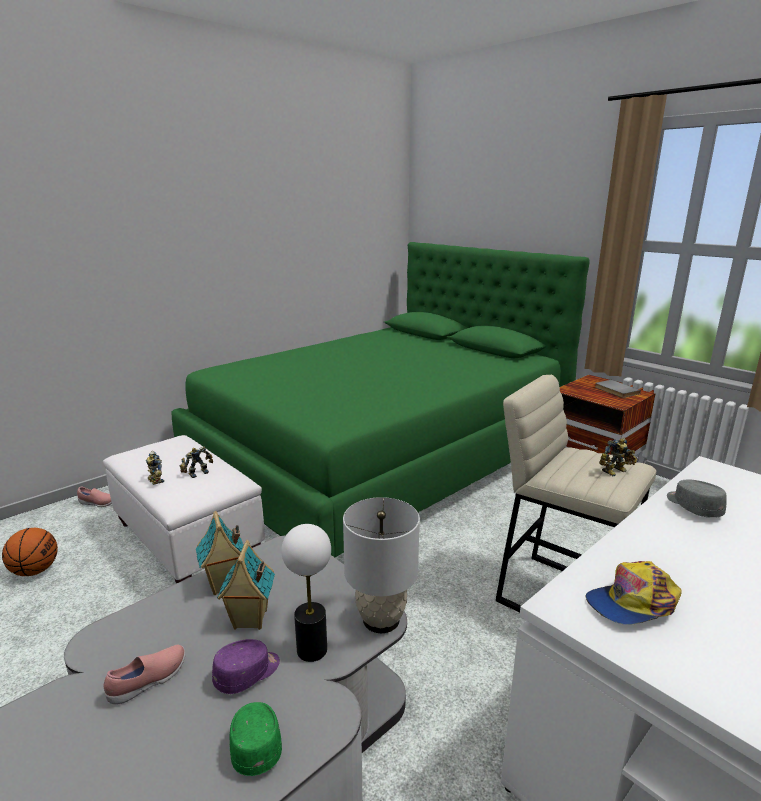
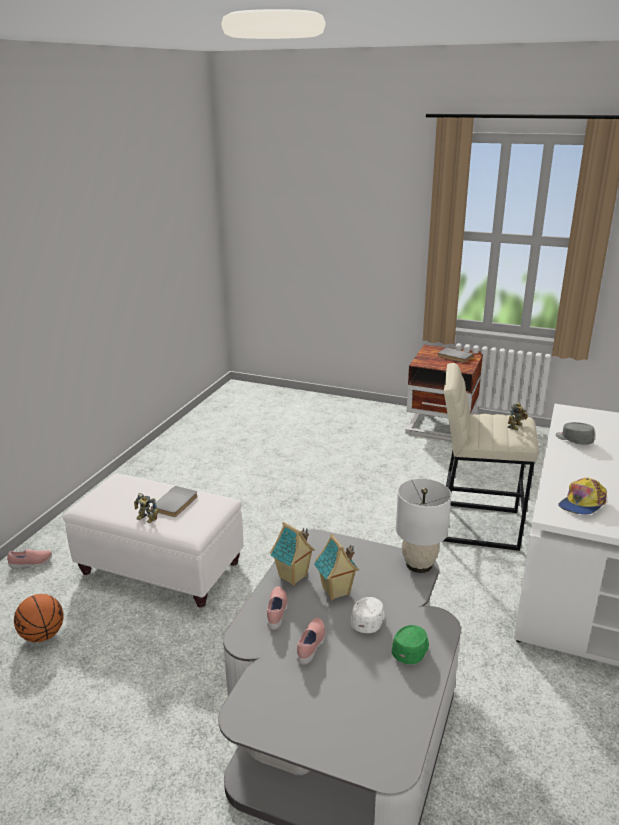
camera: 25 degrees left, 5 degrees up
green bed [172,242,590,557] -> none
toy robot [180,447,213,478] -> grey book [151,486,198,517]
purple cap [212,639,280,694] -> white cap [351,597,384,633]
green cap [230,702,282,776] -> green cap turned 75 degrees clockwise [392,625,429,664]
table lamp [281,524,331,662] -> none
none -> pink shoe [267,586,288,630]

